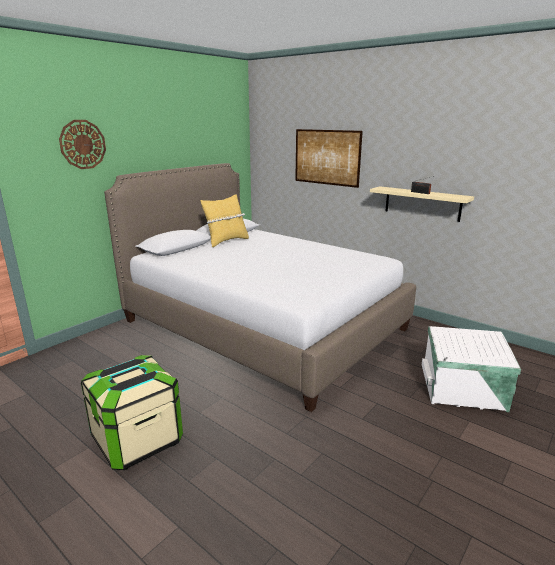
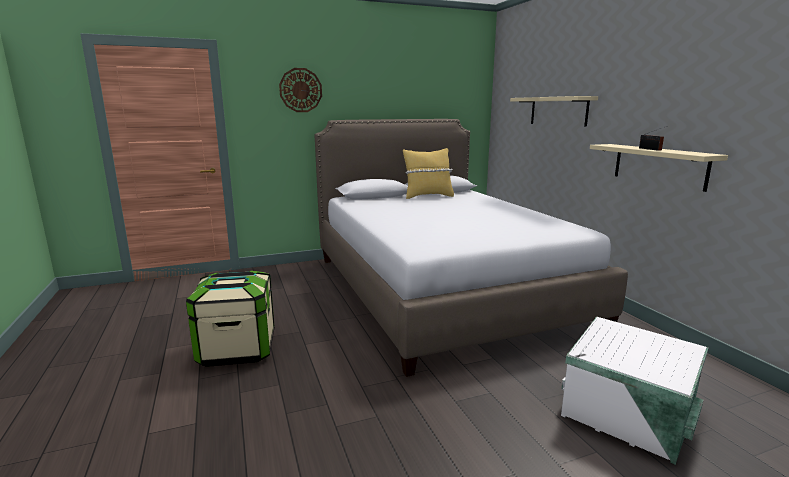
camera: 30 degrees right, 5 degrees down
picture [295,129,363,188] -> beige shelf [510,96,598,127]

